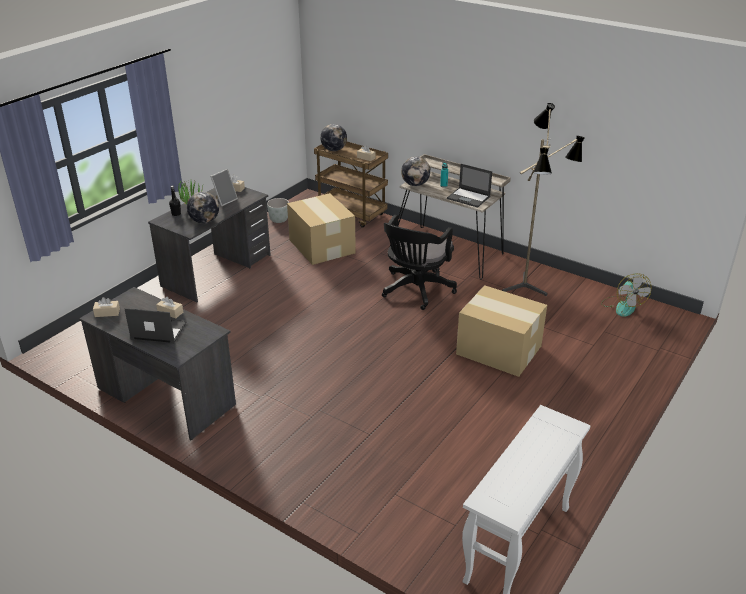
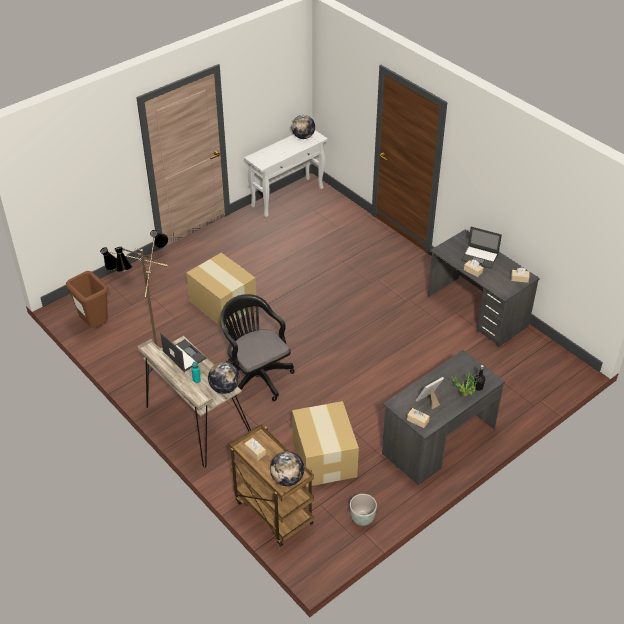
camera: 165 degrees left, 10 degrees up
globe [187,192,219,224] -> globe moved to [292,115,315,139]
black office chair [382,215,457,310] -> black office chair turned 75 degrees counterclockwise [221,294,295,401]
fan [601,273,652,317] -> brown trash can [66,271,108,328]

